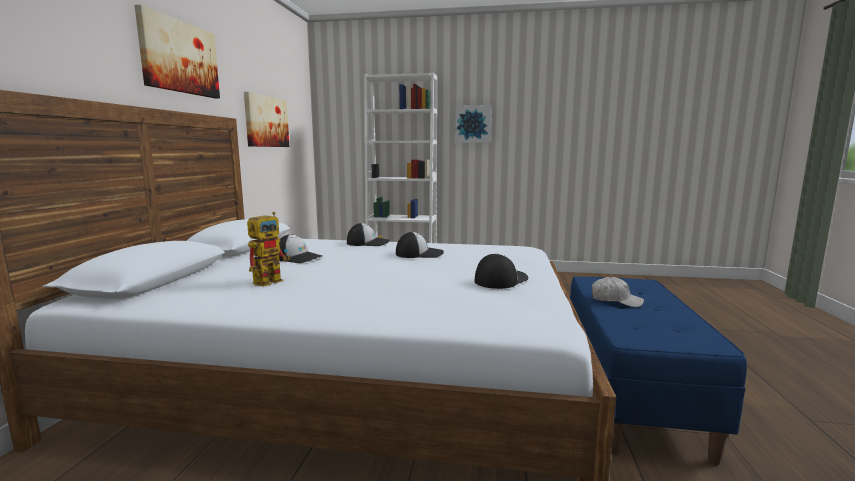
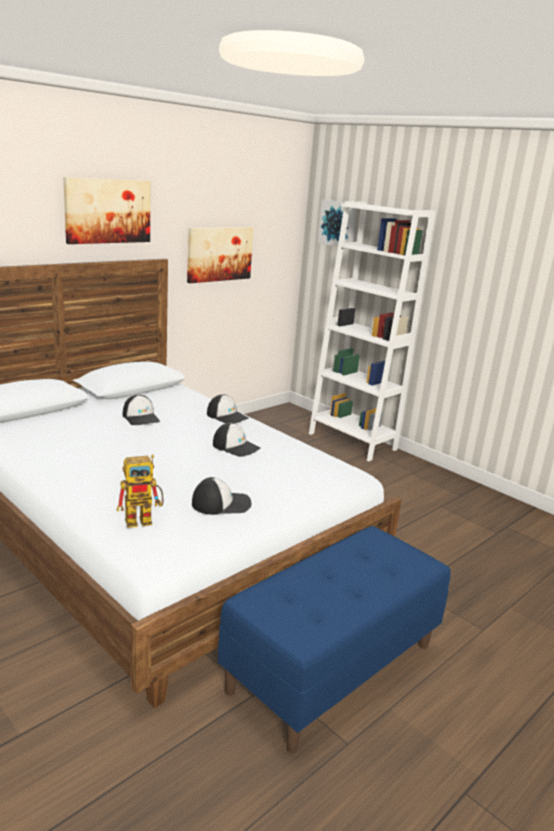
camera: 35 degrees right, 10 degrees up
toy robot [247,212,290,287] -> toy robot moved to [117,455,164,528]
picture [454,105,492,143] -> picture moved to [318,200,357,247]
white cap [592,277,644,307] -> none

